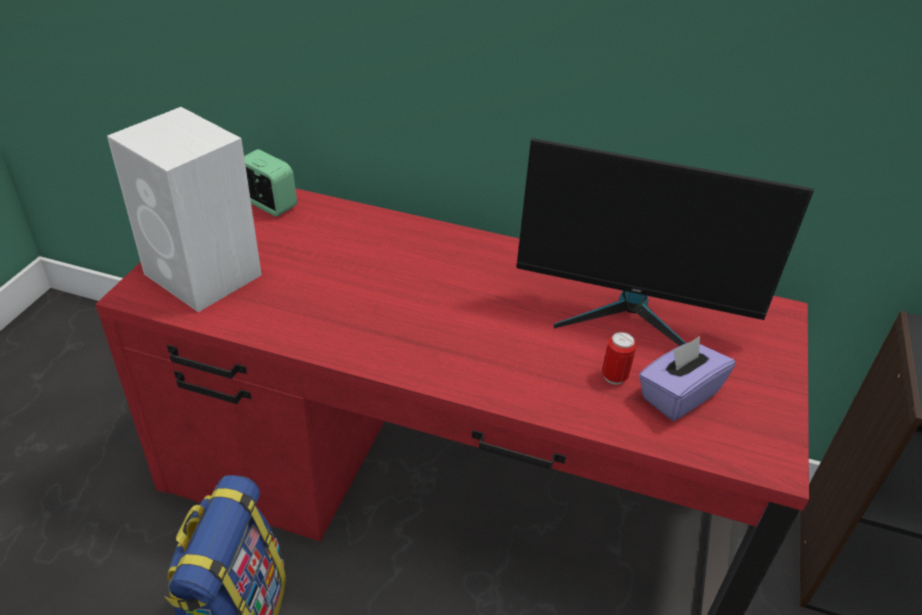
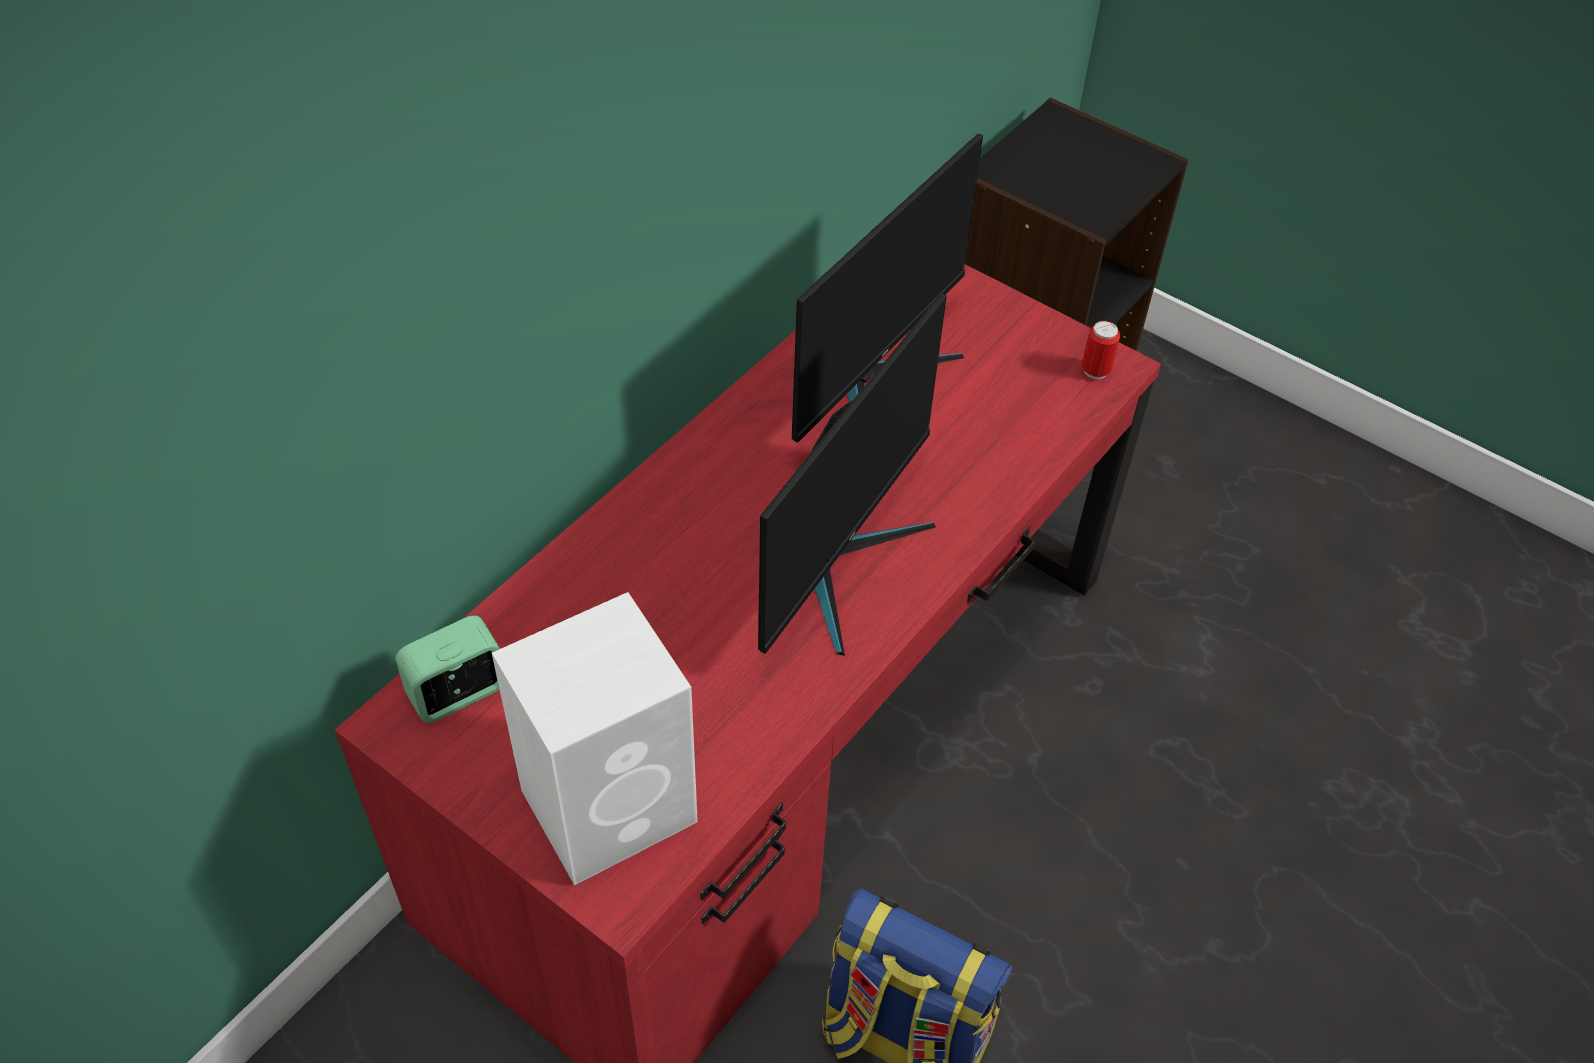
camera: 70 degrees left, 10 degrees up
can [602,332,637,384] -> can moved to [1082,321,1120,379]
purple tissue box [639,336,735,421] -> none
none -> monitor [758,294,947,656]

